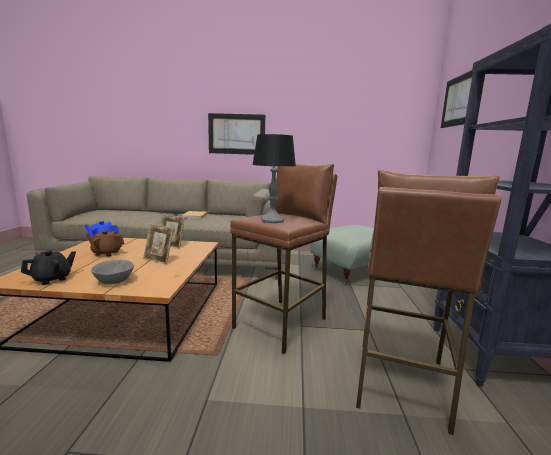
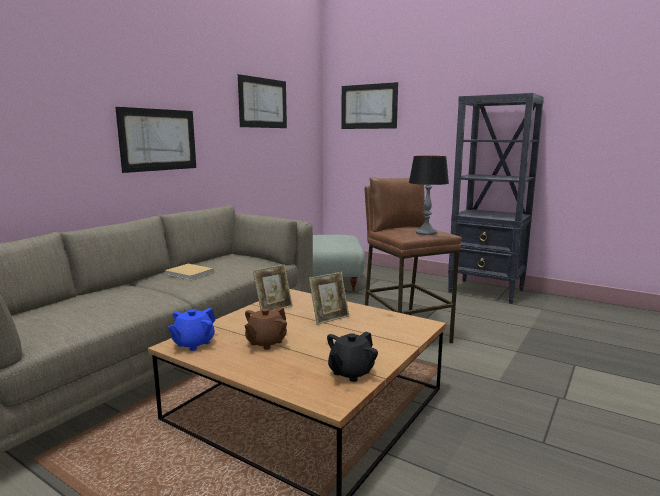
camera: 60 degrees left, 0 degrees up
black teapot [21,250,76,285] -> black teapot turned 120 degrees counterclockwise [327,332,378,382]
grey bowl [91,260,134,284] -> none
brown stool [356,170,501,435] -> none
none -> picture [238,74,287,128]

